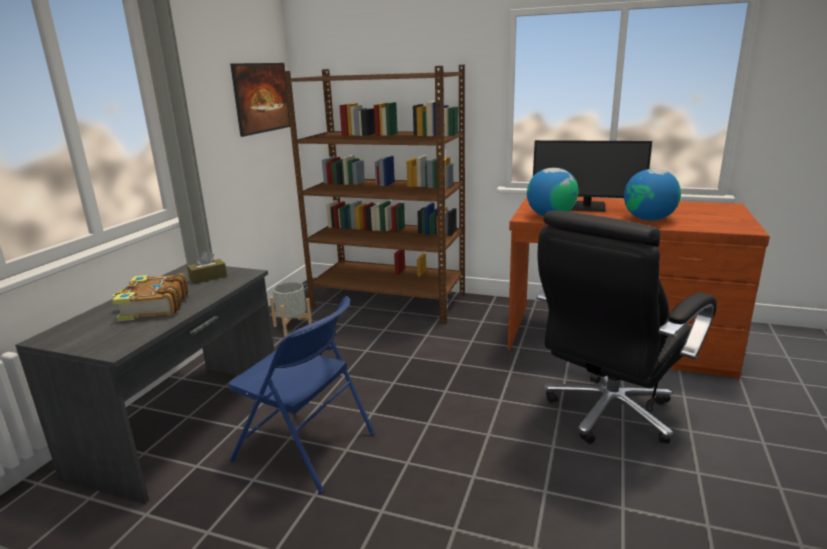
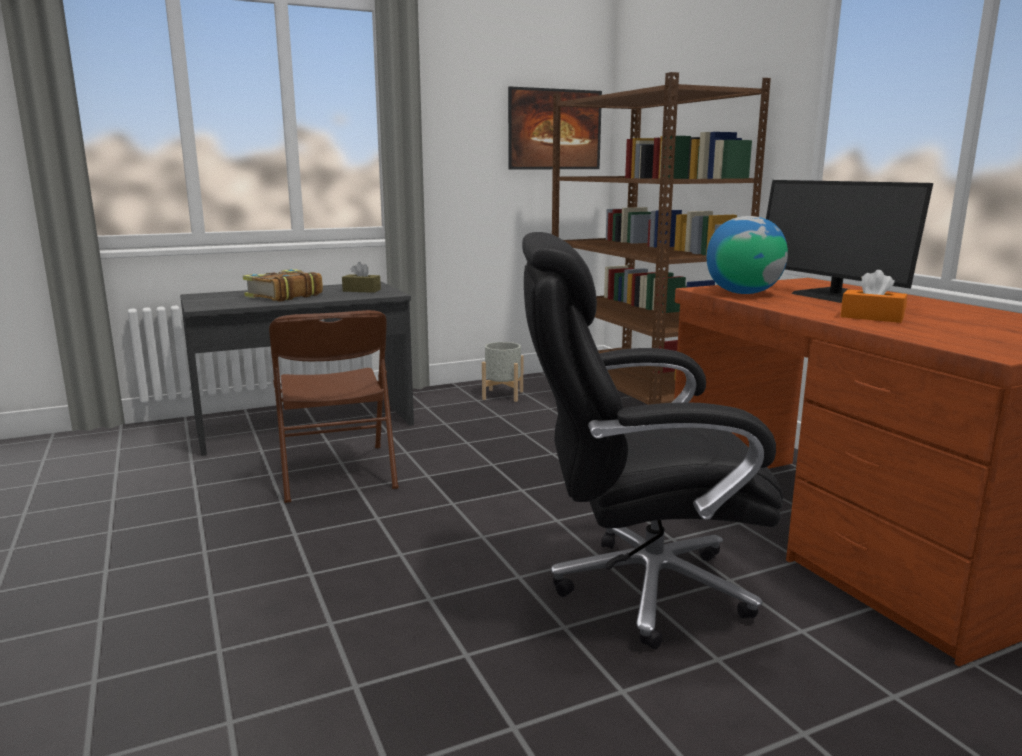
camera: 45 degrees right, 5 degrees down
blue chair [229,296,375,495] -> brown chair [269,310,399,503]
globe [624,169,681,221] -> orange tissue box [840,270,907,323]

